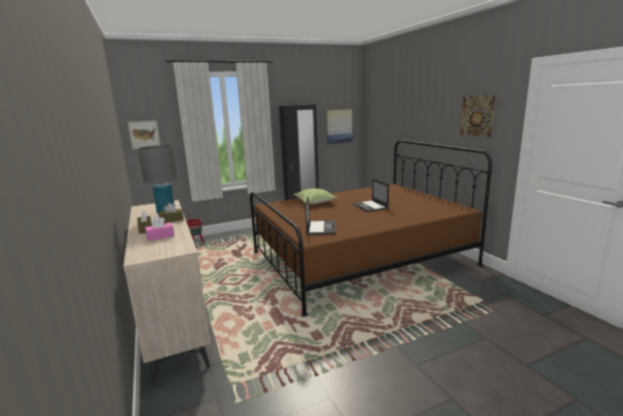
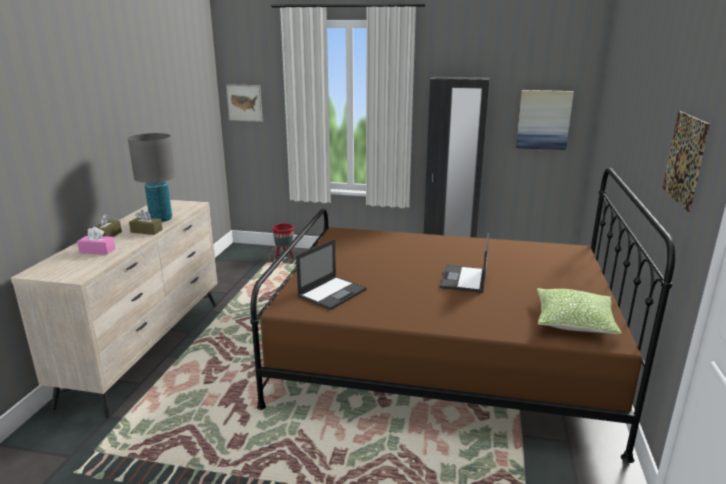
camera: 35 degrees right, 5 degrees up
pillow [294,189,338,204] -> pillow moved to [537,288,622,334]

